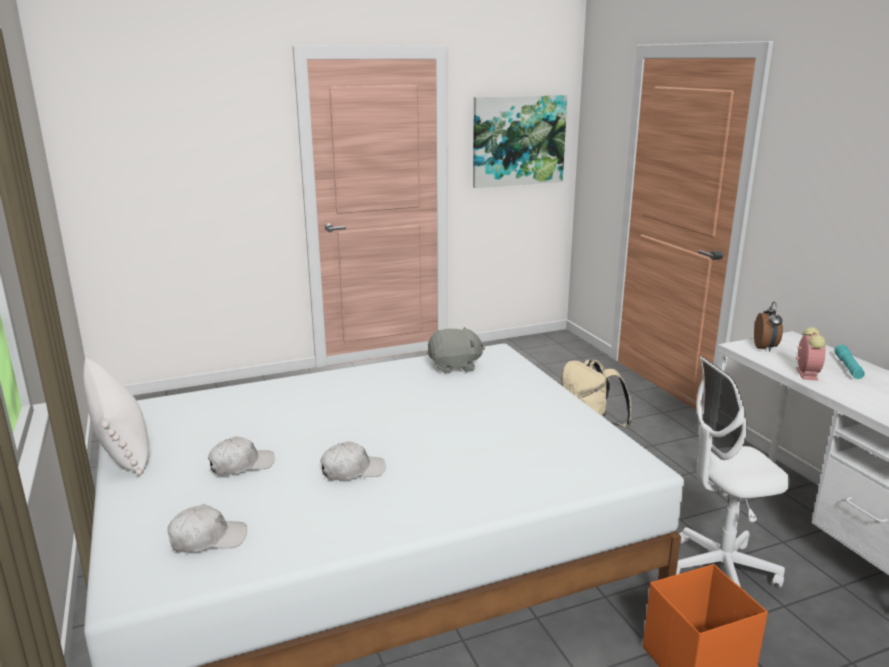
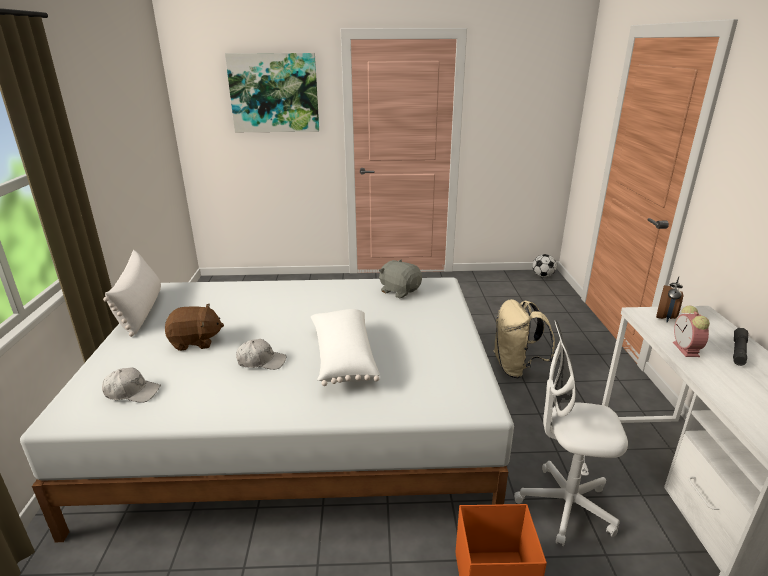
camera: 20 degrees right, 5 degrees up
white cap [208,436,275,476] -> brown plush toy [165,304,224,351]
grey plush toy [427,327,485,374] -> grey plush toy turned 150 degrees counterclockwise [379,259,422,299]
picture [473,95,567,188] -> picture moved to [225,53,319,132]
alarm clock [796,327,826,380] -> alarm clock turned 150 degrees clockwise [673,306,710,357]
turquoise flashlight [834,345,865,379] -> grey flashlight [733,328,748,366]
none -> white pillow [311,309,380,386]
none -> football [532,254,557,277]

